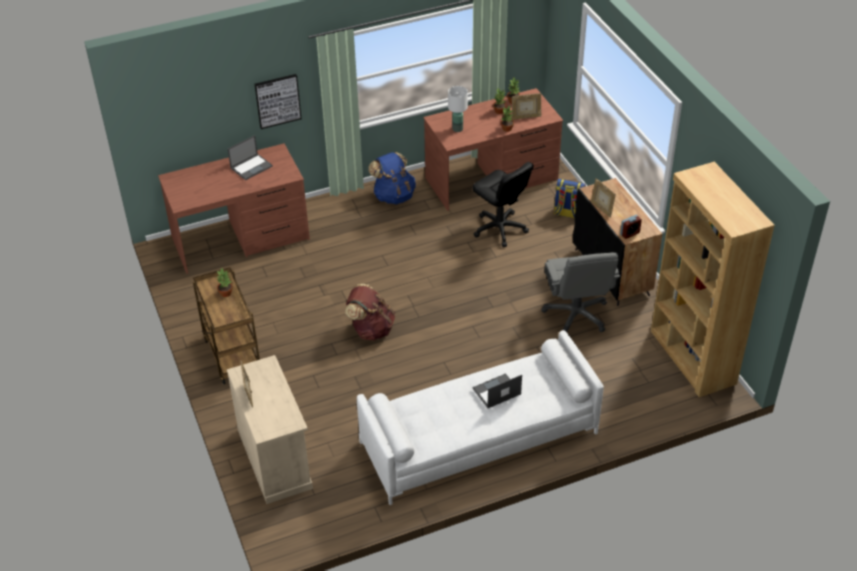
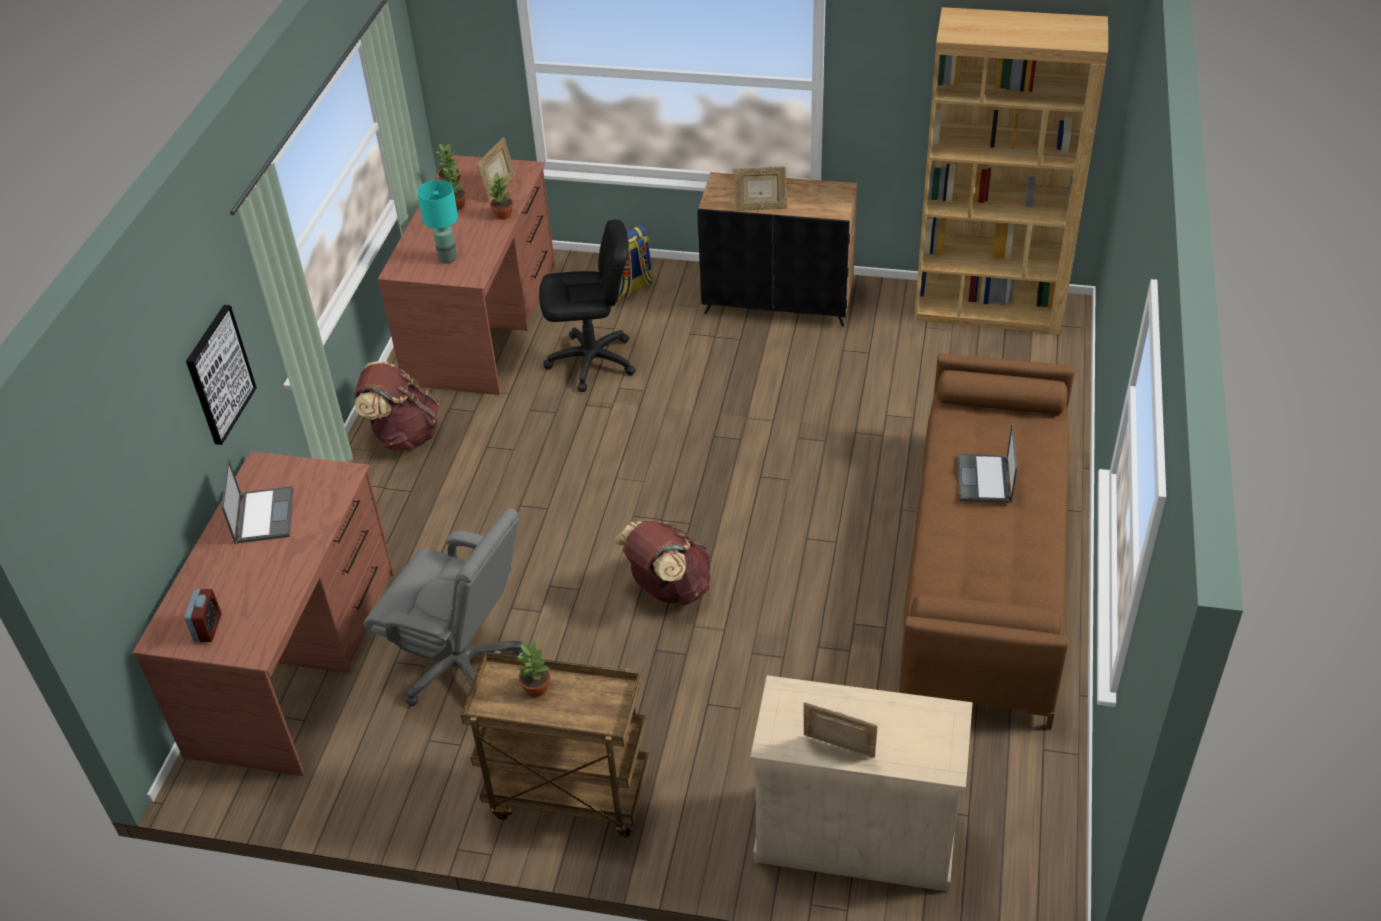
camera: 55 degrees left, 0 degrees up
white sofa [357,330,604,505] -> brown sofa [898,354,1075,729]
blue backpack [368,152,416,204] -> brown backpack [354,361,439,450]
white table lamp [448,86,468,132] -> turquoise table lamp [417,180,458,264]
grey office chair [542,252,620,332] -> grey office chair moved to [364,508,525,706]
alarm clock [620,215,642,239] -> alarm clock moved to [184,589,221,642]

